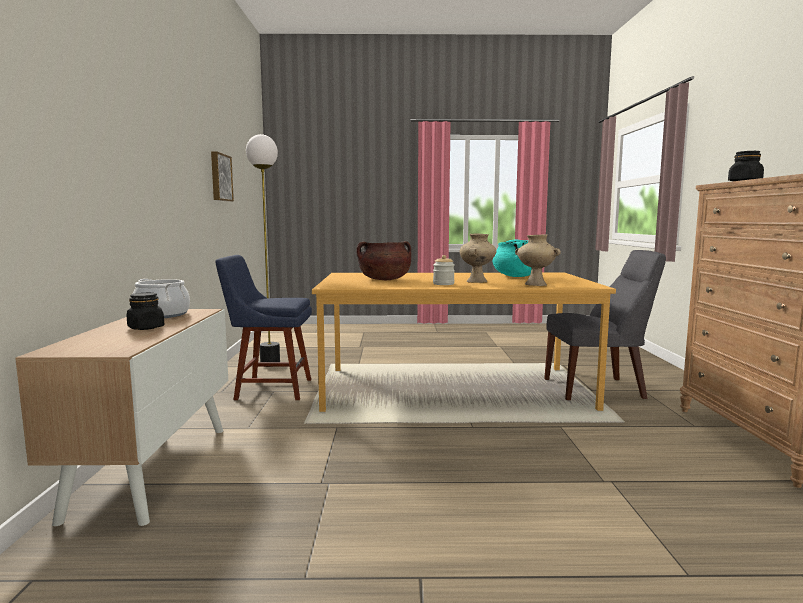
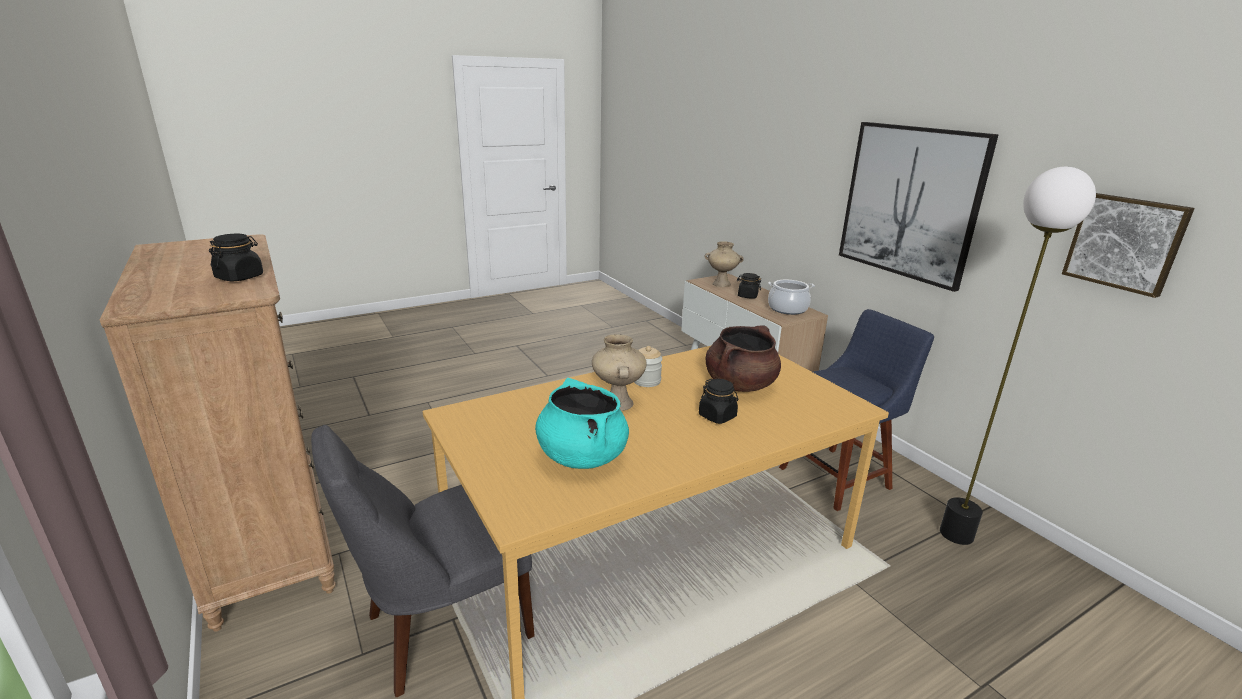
camera: 150 degrees right, 15 degrees up
beige vase [515,234,561,286] -> beige vase moved to [705,241,744,287]
none -> black jar [699,378,738,424]
none -> picture [839,122,999,292]

